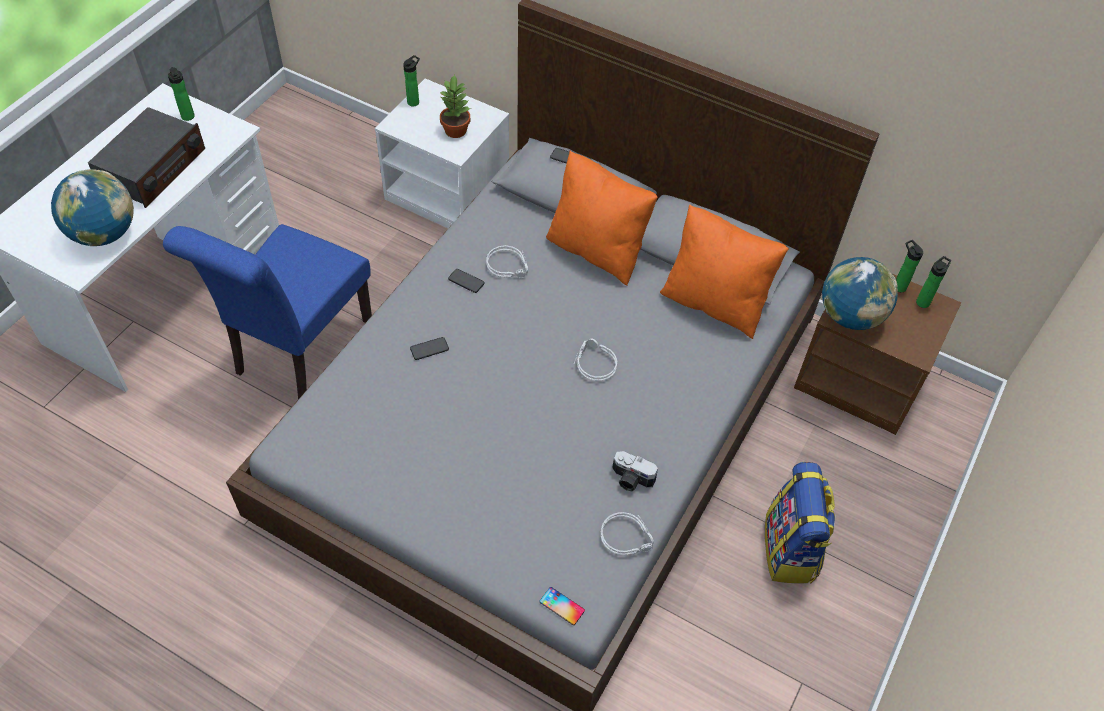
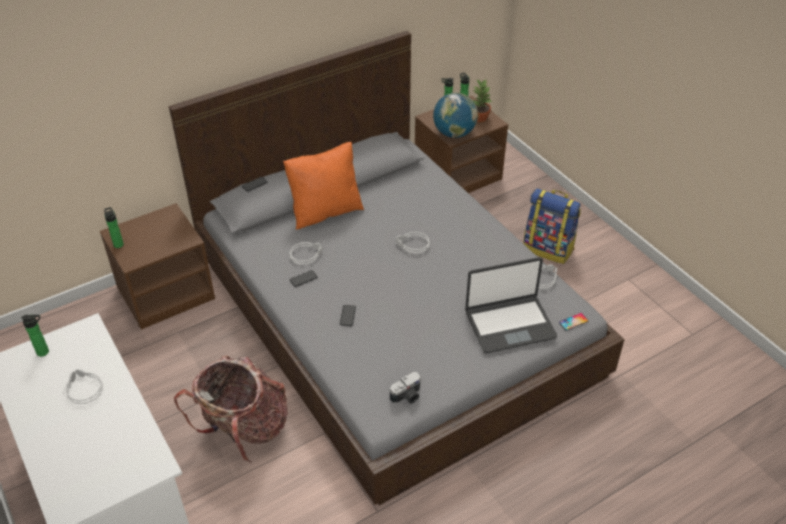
camera: 60 degrees left, 10 degrees down
globe [51,169,134,246] -> none
radio [88,107,205,208] -> grey headphones [63,369,103,404]
blue chair [163,224,372,399] -> backpack [174,356,288,462]
white nightstand [375,78,509,228] -> brown nightstand [100,203,215,330]
potted plant [439,74,471,138] -> potted plant moved to [473,80,491,122]
camera [612,451,658,491] -> camera moved to [390,372,421,404]
orange pillow [660,204,789,339] -> none
none -> laptop [465,257,557,353]

